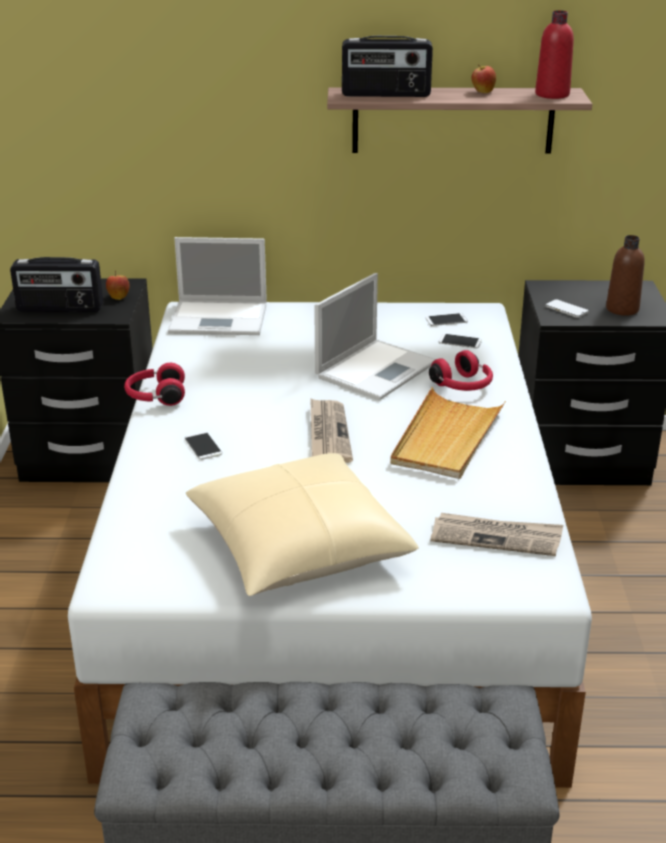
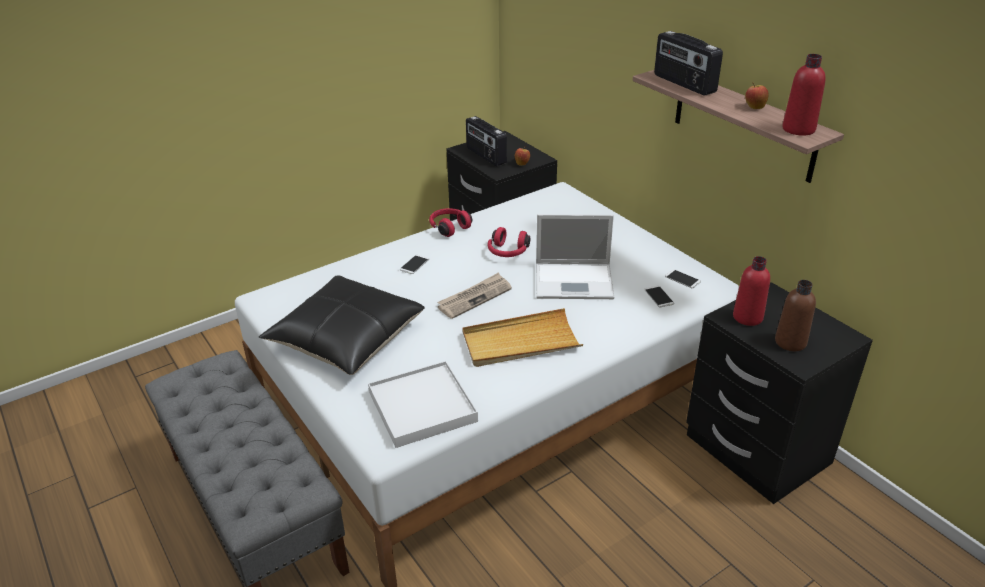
camera: 55 degrees right, 5 degrees up
laptop [168,237,267,335] -> none
beige pillow [185,453,419,596] -> black pillow [258,275,425,375]
red headphones [429,350,493,391] -> red headphones moved to [488,227,530,257]
newspaper [430,513,563,556] -> white tray [368,361,478,448]
phone [546,299,589,318] -> red bottle [733,256,770,326]

